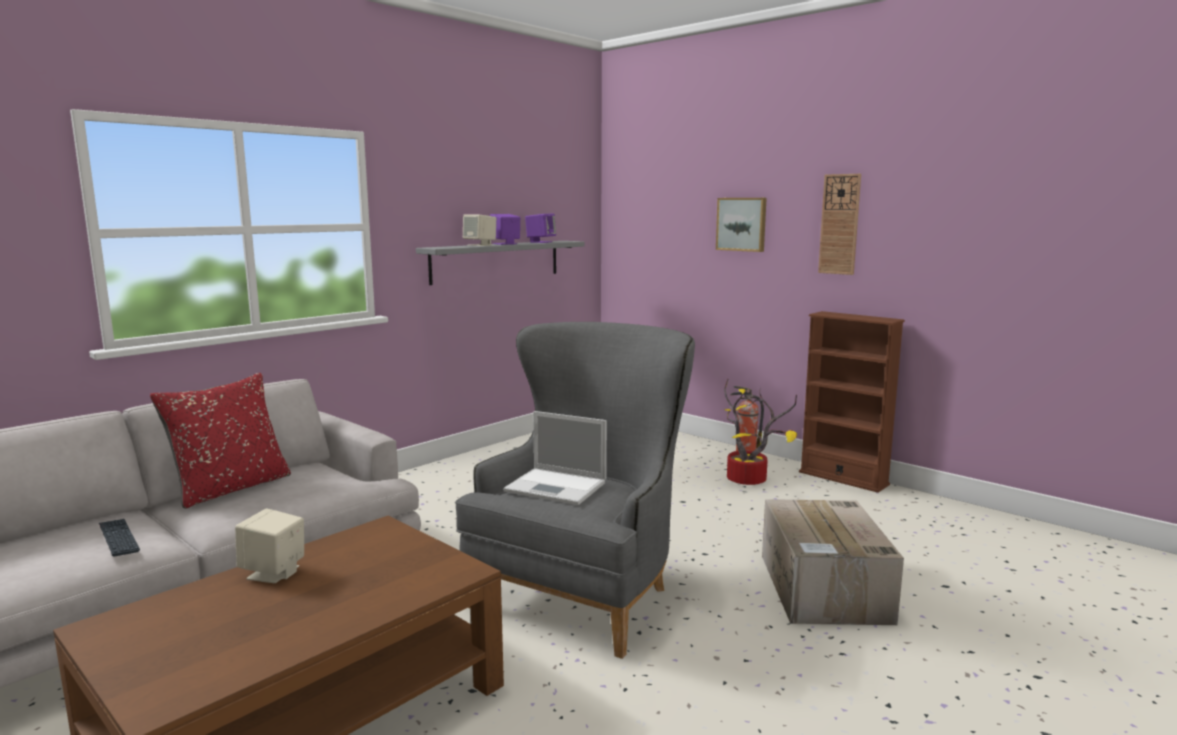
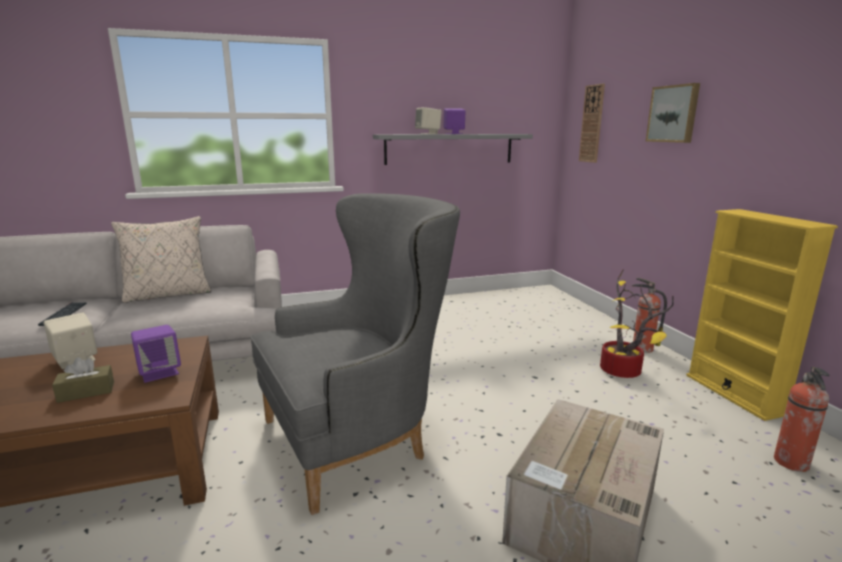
camera: 30 degrees right, 5 degrees up
red pillow [150,373,291,509] -> beige pillow [111,216,211,303]
laptop [503,411,607,505] -> none
purple speaker [525,214,556,243] -> purple speaker moved to [131,325,181,383]
brown bookcase [799,311,905,493] -> yellow bookcase [686,209,838,421]
wall clock [818,174,861,275] -> wall clock moved to [579,83,605,163]
none -> brown tissue box [52,357,114,403]
none -> fire extinguisher [774,367,829,472]

